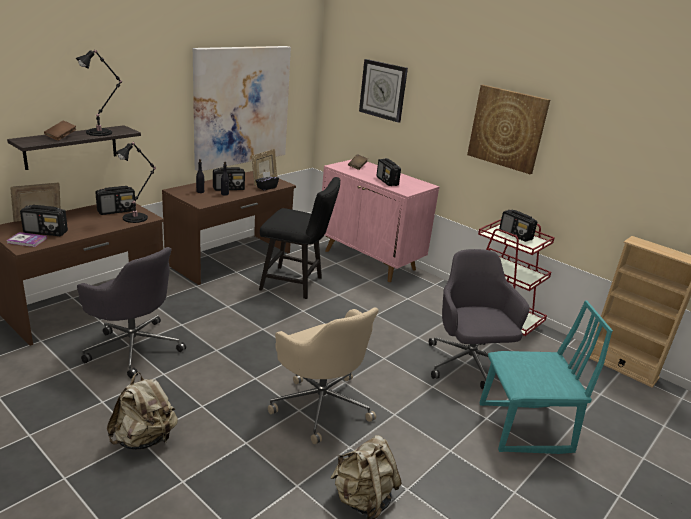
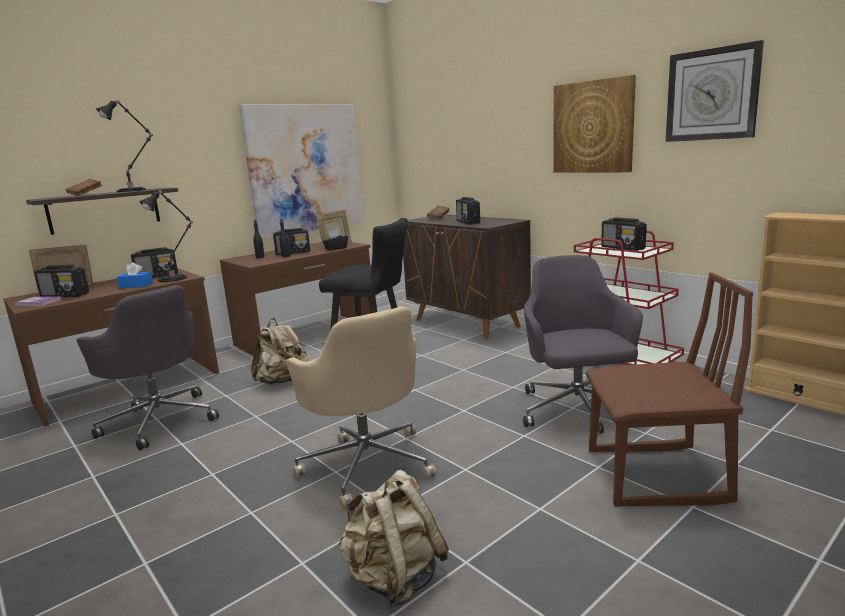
camera: 10 degrees right, 10 degrees down
beige backpack [107,372,178,450] -> beige backpack moved to [251,318,309,385]
pink cabinet [322,160,439,282] -> brown cabinet [403,215,531,340]
wall clock [359,59,408,123] -> wall clock moved to [666,40,764,142]
turquoise chair [479,300,613,454] -> brown chair [586,272,753,507]
none -> blue tissue box [117,262,153,288]

